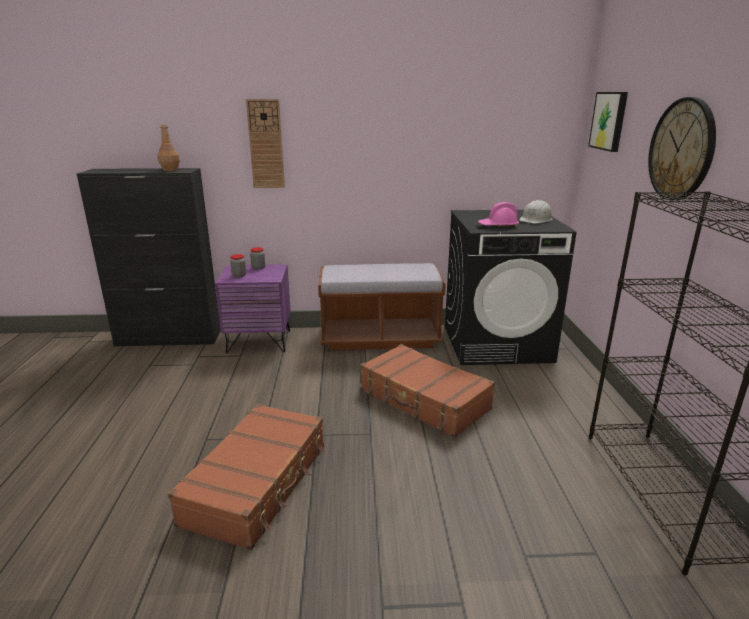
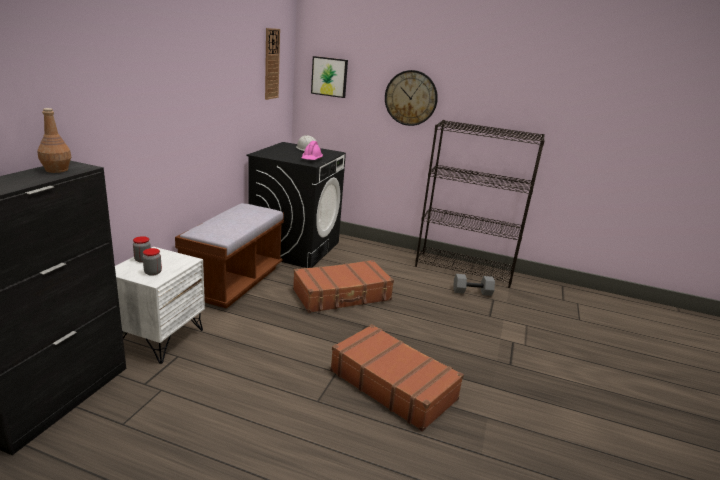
camera: 70 degrees left, 0 degrees up
purple nightstand [215,264,291,353] -> white nightstand [115,247,205,364]
wall clock [246,99,285,188] -> wall clock moved to [265,28,280,100]
none -> grey dumbbell [453,274,495,296]

